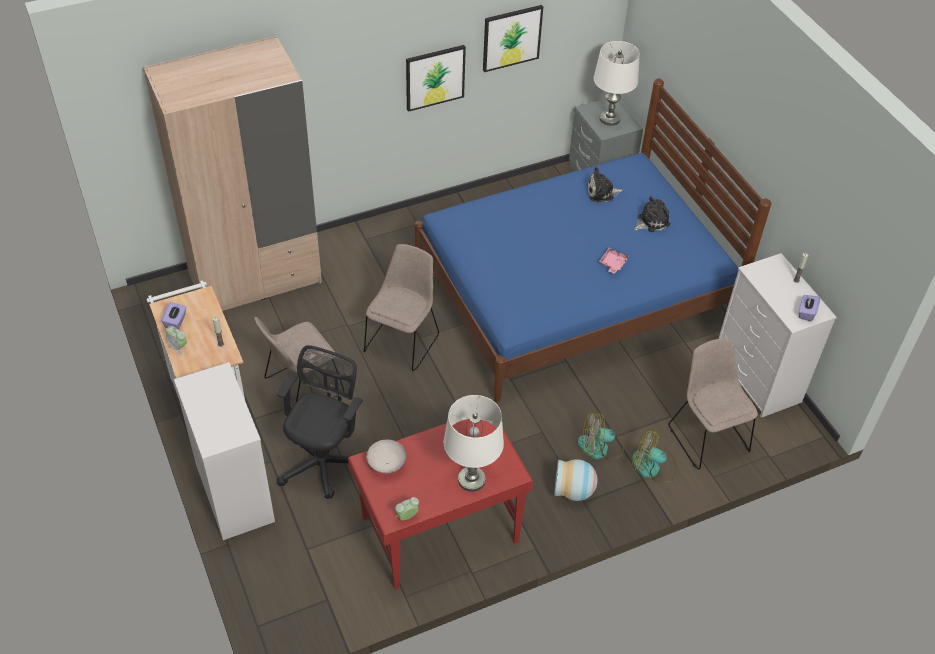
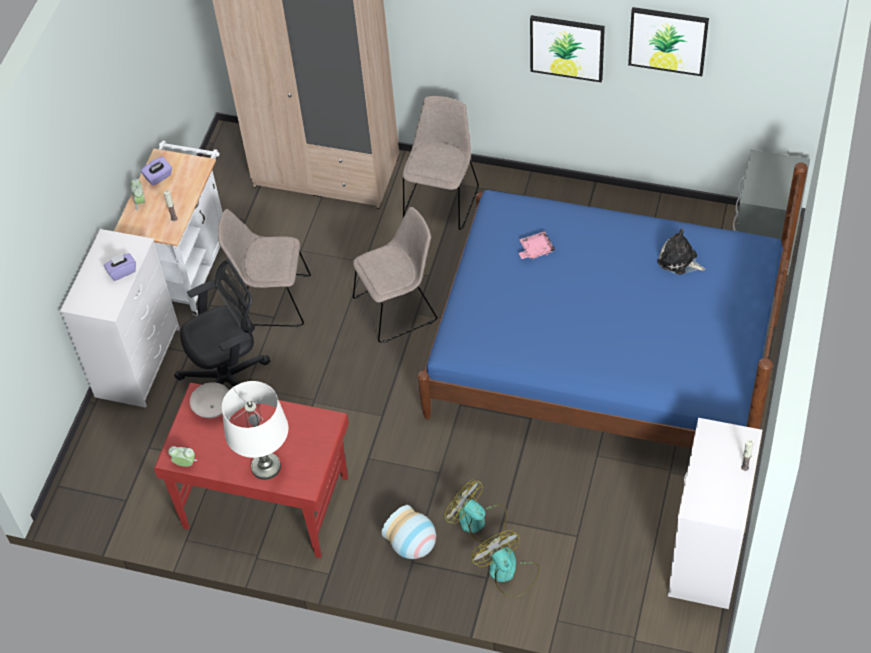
camera: 45 degrees right, 5 degrees up
white table lamp [594,41,640,126] -> none
pink tray [599,248,628,274] -> pink tray moved to [519,231,555,259]
plush toy [634,196,670,232] -> none
beige chair [668,338,758,469] -> beige chair moved to [403,96,479,230]
purple tissue box [799,294,820,321] -> purple tissue box moved to [104,253,136,281]

